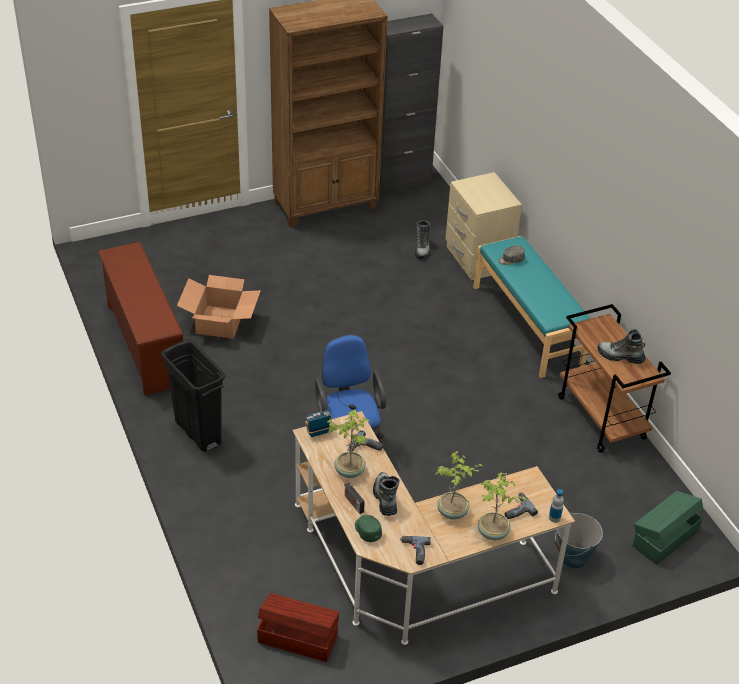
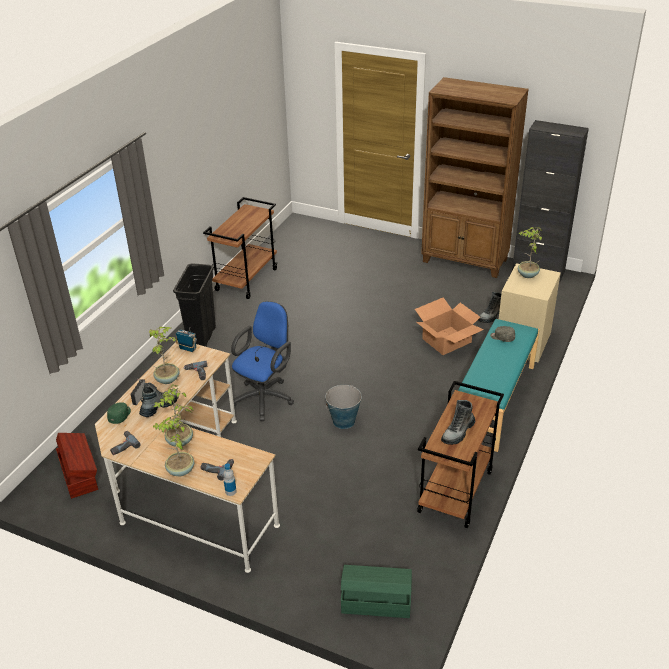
camera: 50 degrees right, 5 degrees down
brown shoe rack [98,242,184,396] -> brown cart [203,197,277,299]
cardboard box [177,275,261,339] -> cardboard box moved to [415,297,484,355]
bucket [555,513,603,569] -> bucket moved to [325,385,362,429]
boot [597,329,646,364] -> boot turned 120 degrees counterclockwise [441,400,475,445]
none -> potted plant [518,227,542,278]

